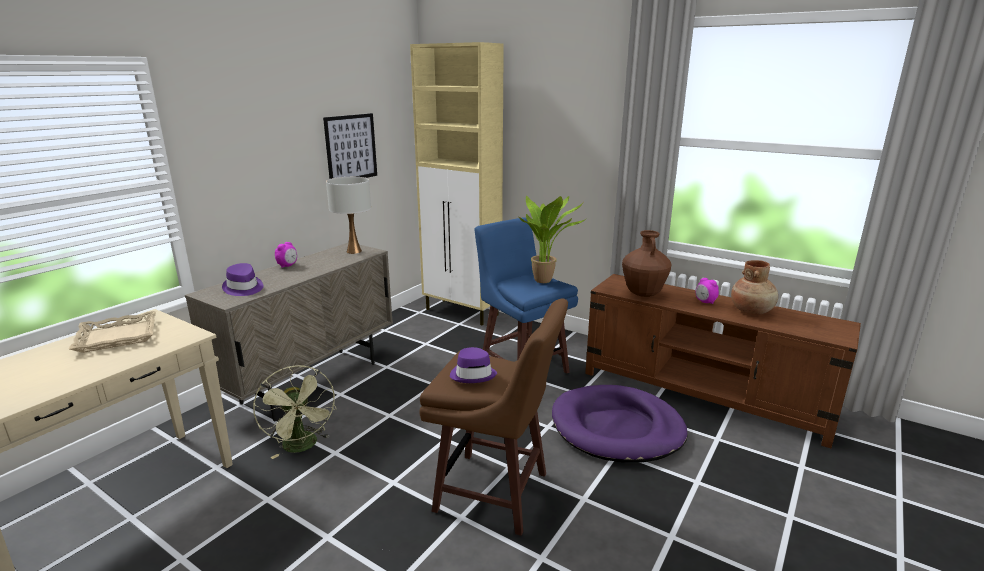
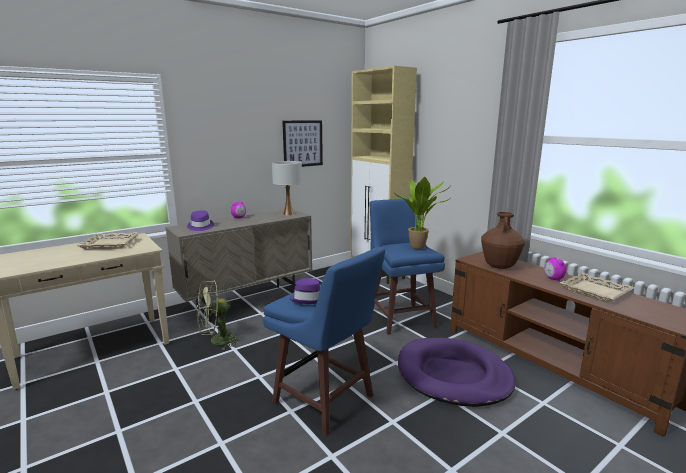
camera: 20 degrees right, 5 degrees down
green fan [253,366,336,459] -> green fan turned 75 degrees clockwise [197,280,243,350]
brown stool [419,299,568,536] -> blue stool [263,247,385,436]
brown vase [731,260,778,315] -> beige tray [560,273,634,303]

